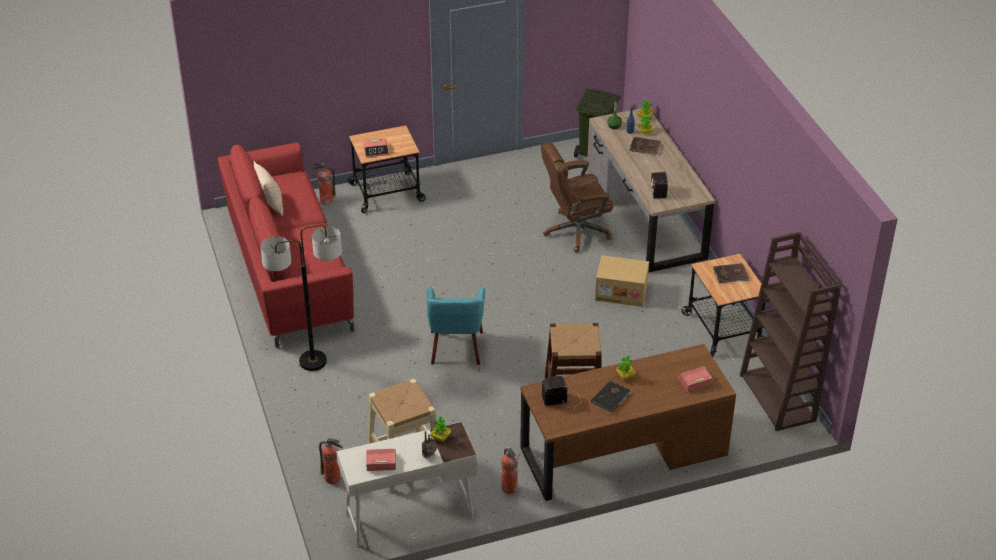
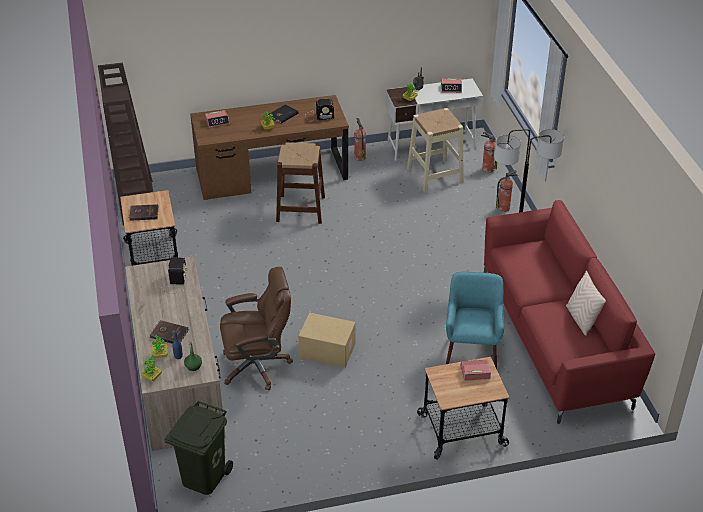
camera: 175 degrees left, 0 degrees up
fire extinguisher [312,163,336,205] -> fire extinguisher moved to [496,170,518,212]
turquoise armchair [427,287,485,365] -> turquoise armchair moved to [446,272,504,369]
cardboard box [595,255,649,307] -> cardboard box moved to [298,313,356,368]

